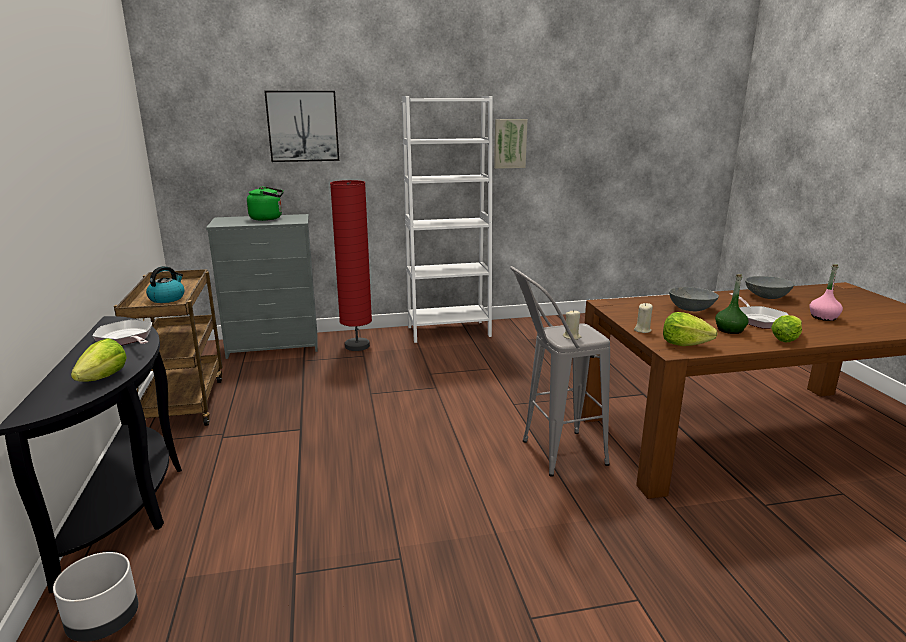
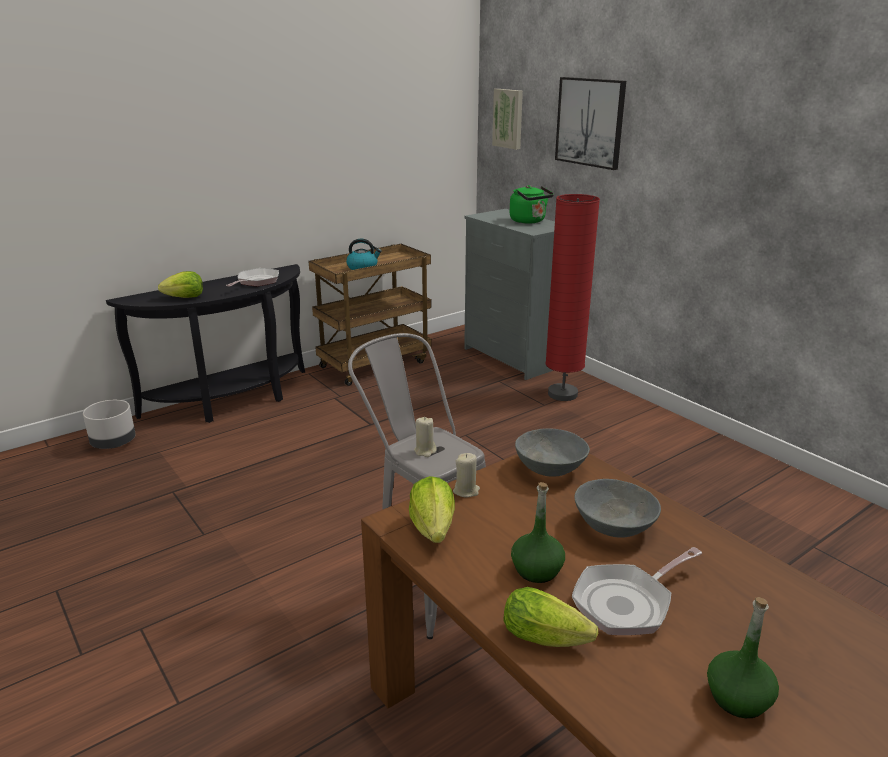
camera: 65 degrees right, 5 degrees up
white bookcase [402,96,492,343] -> none
picture [494,119,528,169] -> picture moved to [492,89,523,150]
grey bowl [745,276,795,299] -> grey bowl moved to [515,428,590,477]
pink bottle [809,264,843,321] -> green bottle [707,597,779,718]

